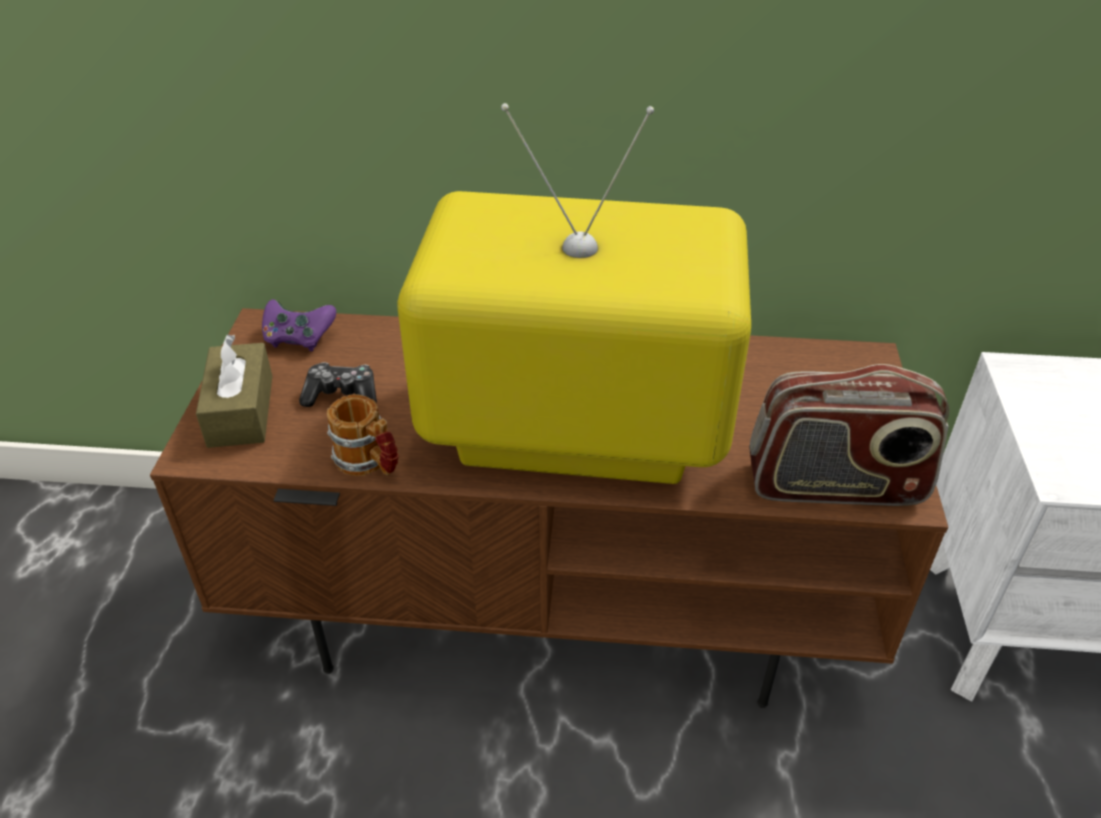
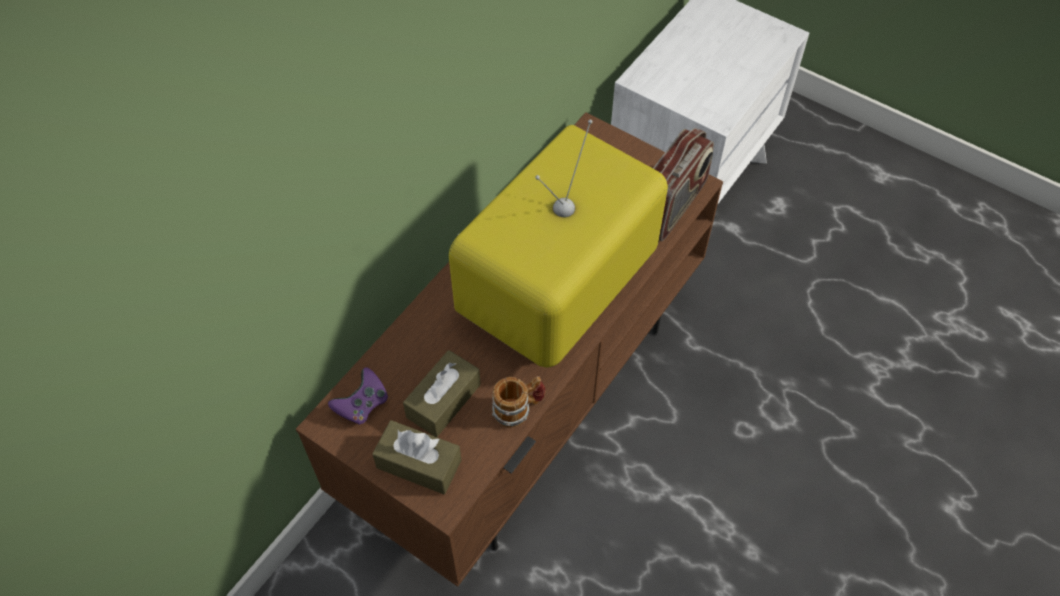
camera: 60 degrees left, 15 degrees up
game controller [299,362,377,407] -> brown tissue box [403,350,481,437]

